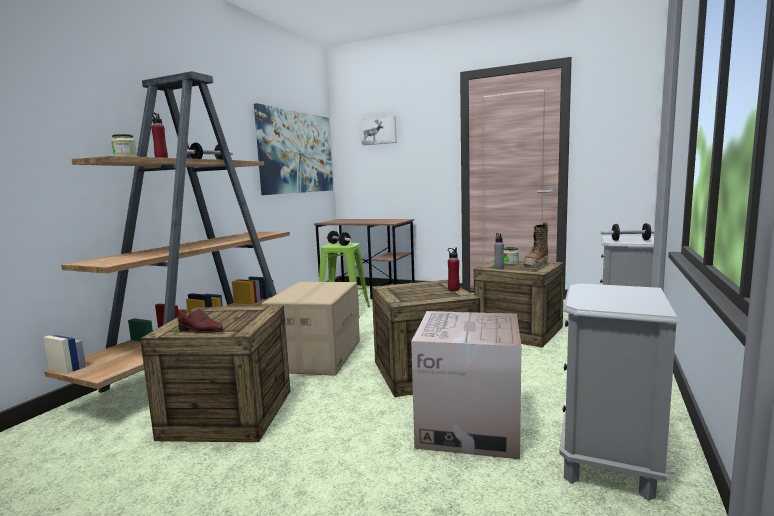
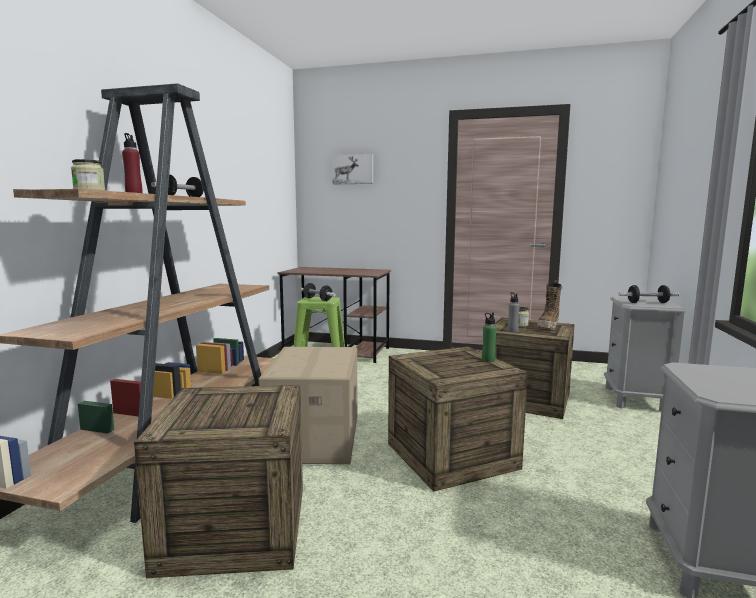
camera: 10 degrees left, 0 degrees up
brown shoe [177,309,223,333] -> none
picture [254,103,333,195] -> none
cardboard box [411,311,521,459] -> none
red bottle [448,248,460,291] -> green bottle [482,312,497,362]

